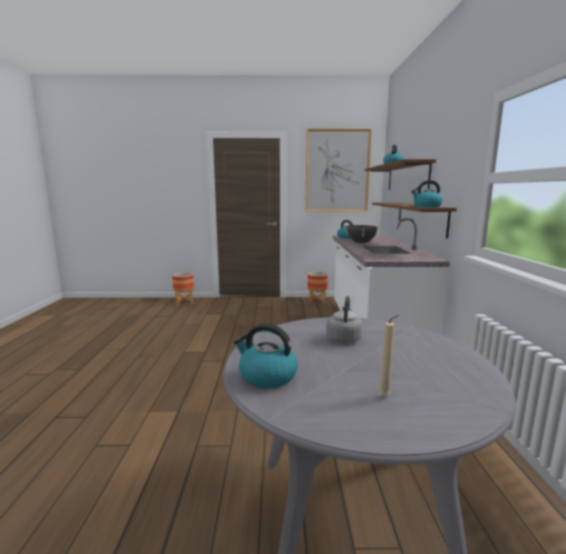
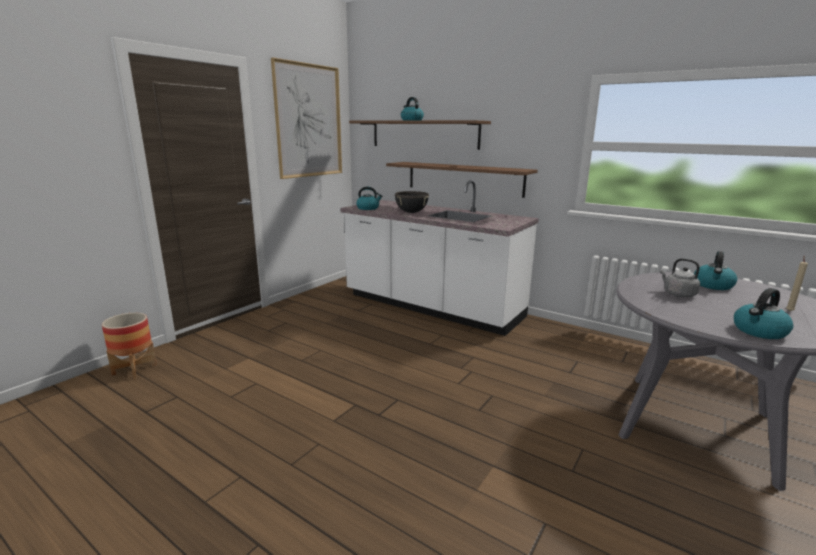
camera: 55 degrees left, 5 degrees up
planter [308,272,328,304] -> none
kettle [411,180,443,207] -> kettle moved to [694,251,737,290]

